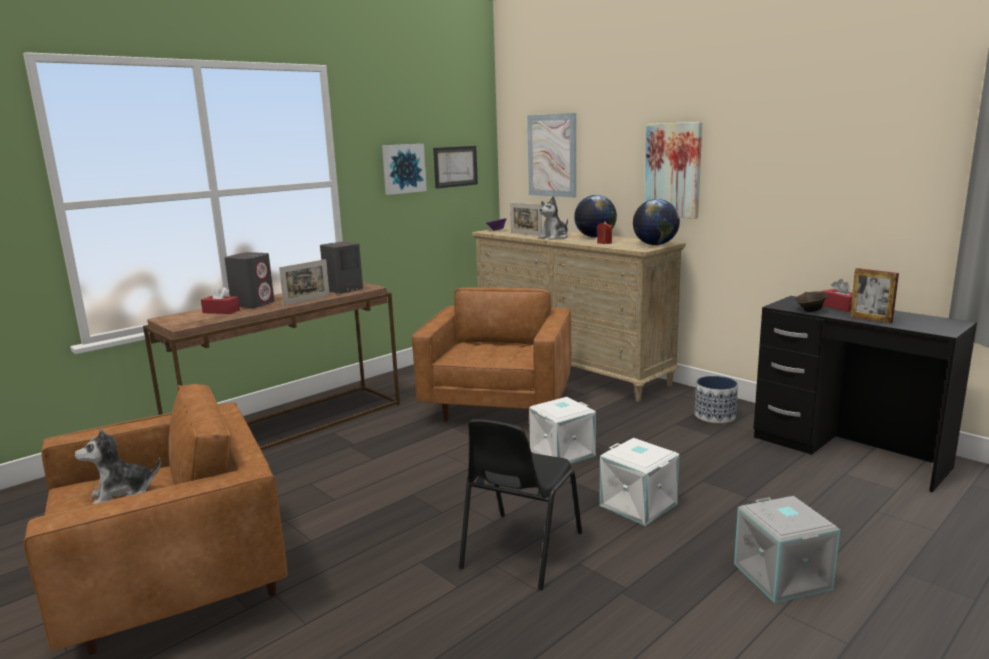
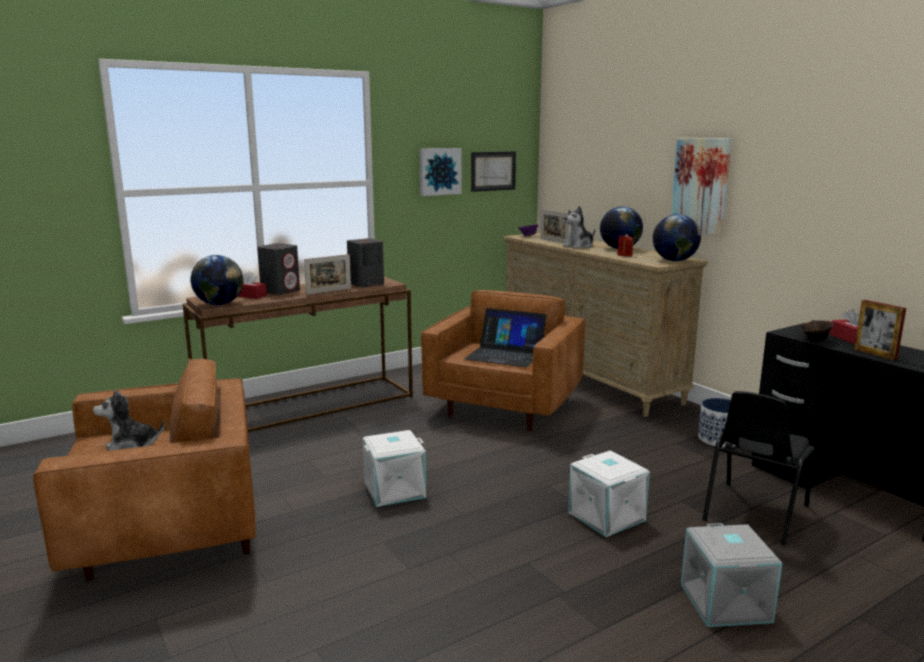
camera: 10 degrees right, 0 degrees up
black chair [459,419,582,590] -> black chair moved to [702,391,814,546]
picture [527,113,576,197] -> none
white storage box [529,397,596,464] -> white storage box moved to [363,430,426,507]
none -> globe [191,255,243,305]
none -> laptop [464,308,547,367]

